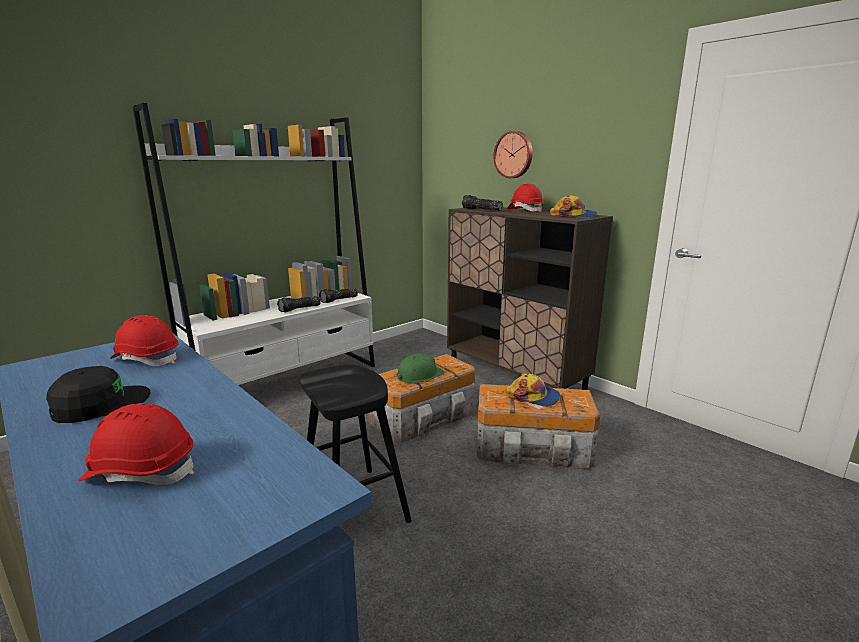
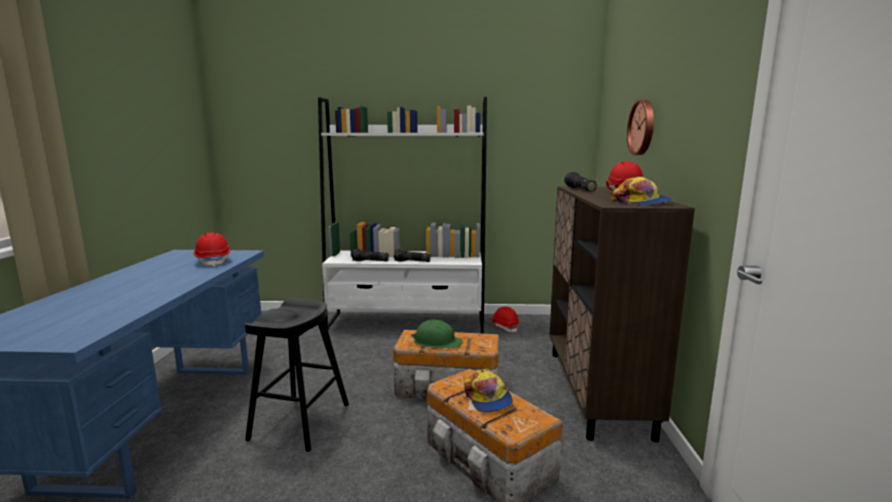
camera: 45 degrees right, 5 degrees down
black cap [46,366,150,423] -> none
red hard hat [78,403,194,485] -> red hard hat moved to [490,307,520,332]
flashlight [319,288,358,303] -> flashlight moved to [352,249,389,262]

